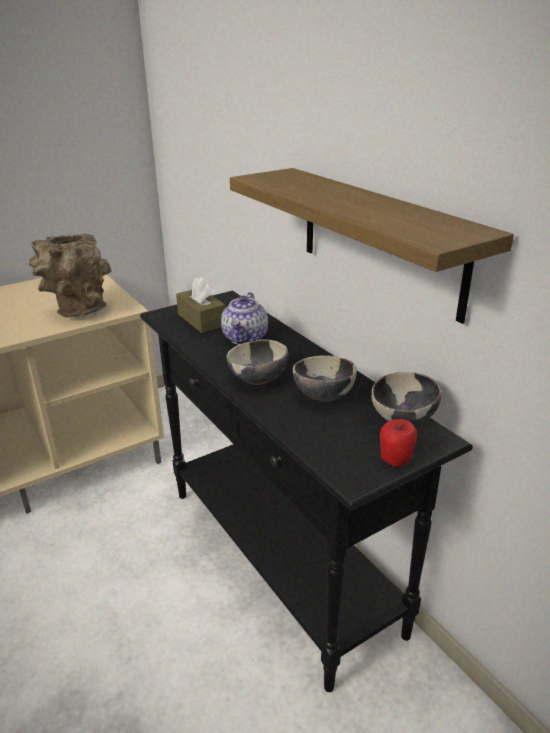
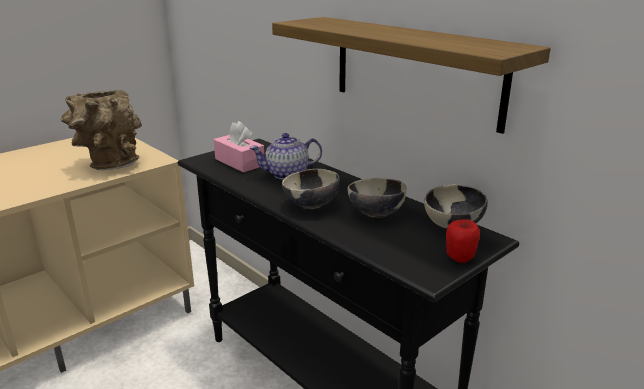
camera: 10 degrees left, 5 degrees down
brown tissue box [176,277,226,333] -> pink tissue box [214,121,264,173]
teapot [221,292,268,345] -> teapot turned 75 degrees clockwise [249,133,322,180]

